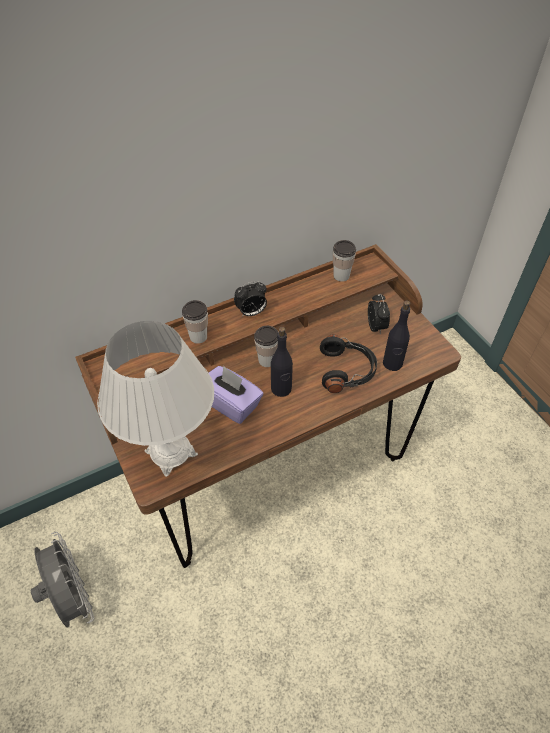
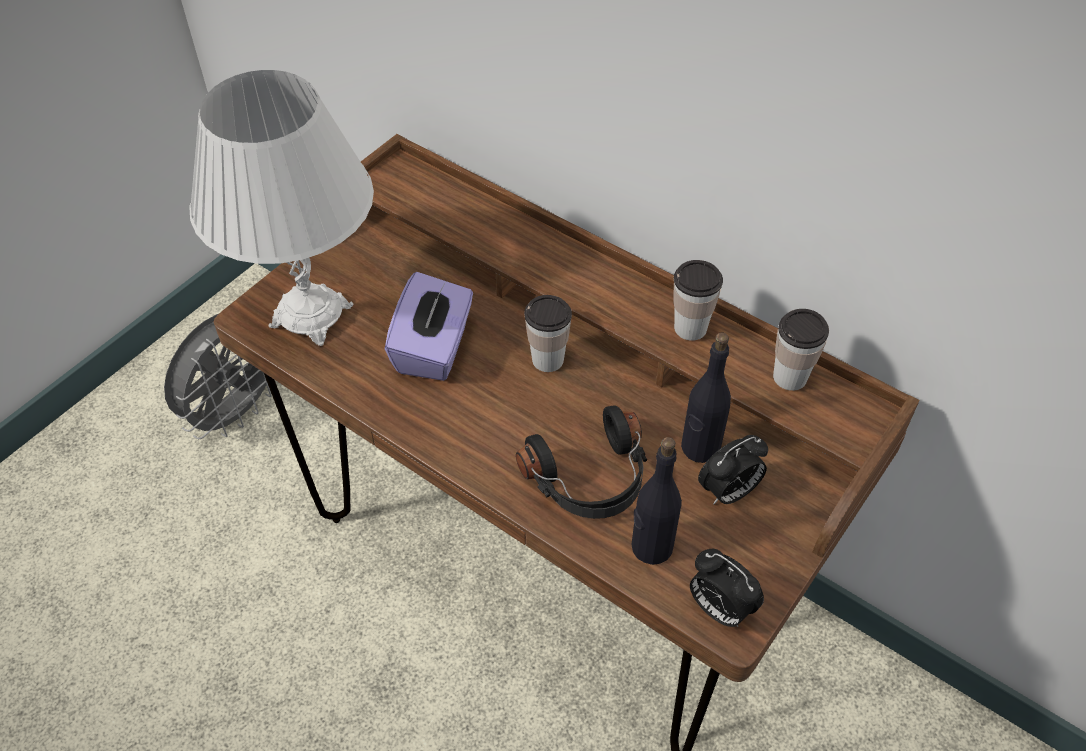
camera: 65 degrees right, 0 degrees up
cup [182,300,208,344] -> cup moved to [673,260,723,341]
alarm clock [234,281,267,317] -> alarm clock moved to [690,549,764,627]
black bottle [271,327,293,397] -> black bottle moved to [681,332,731,463]

